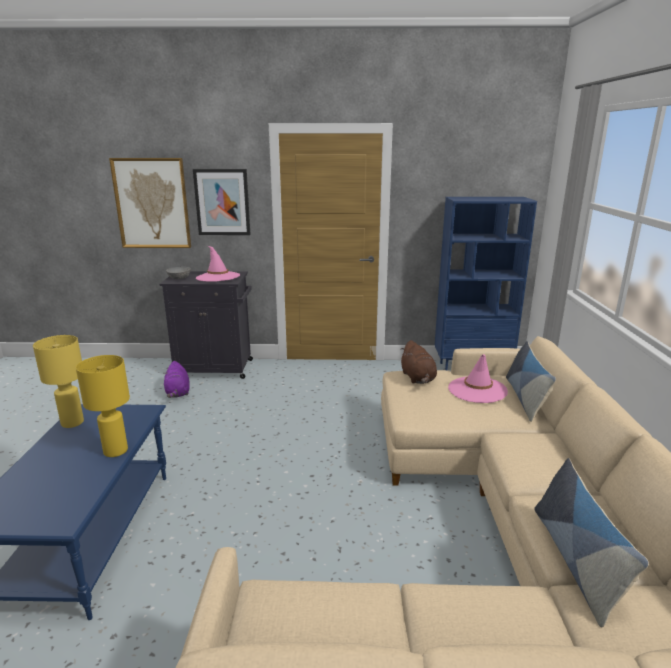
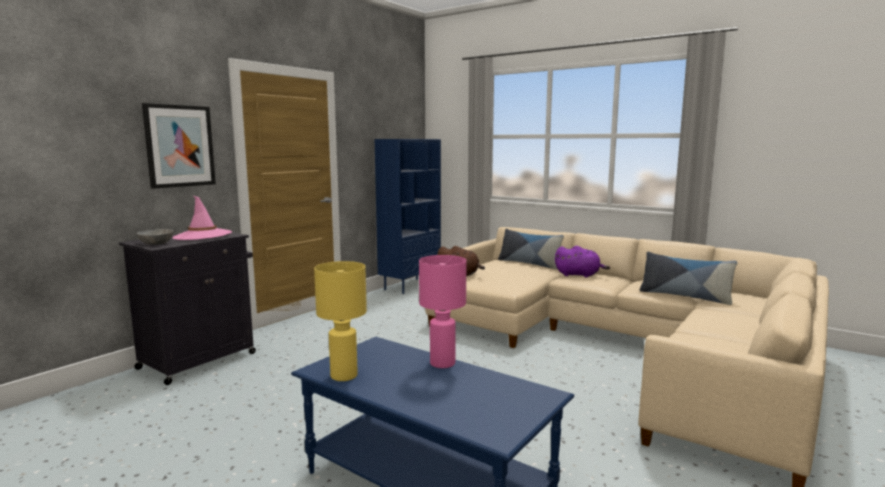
camera: 55 degrees left, 10 degrees down
yellow table lamp [76,355,130,457] -> pink table lamp [419,255,466,368]
picture [109,158,191,248] -> none
purple plush toy [164,361,190,398] -> purple plush toy moved to [555,246,610,278]
pink hat [448,354,508,403] -> none

